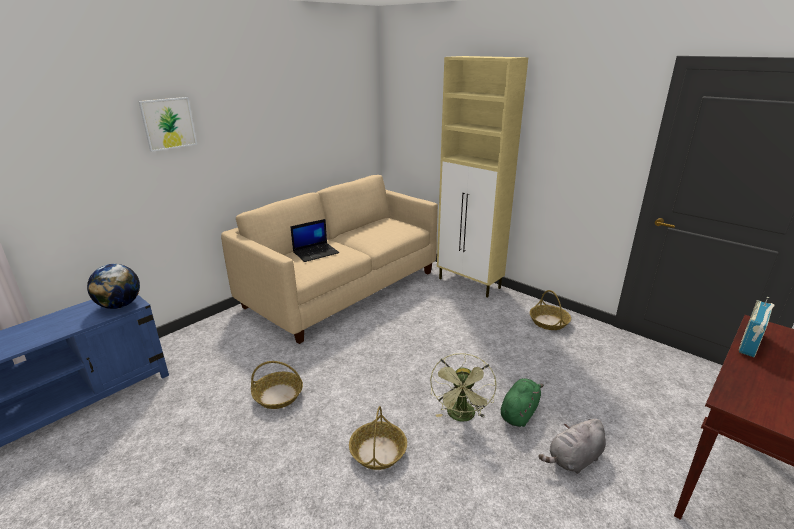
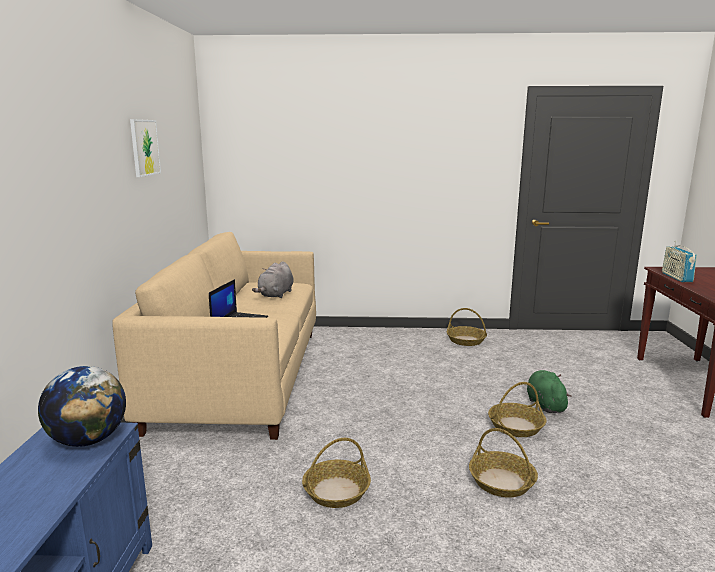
camera: 40 degrees left, 10 degrees down
picture [138,97,197,152] -> picture moved to [130,119,161,177]
green fan [430,353,496,422] -> basket [488,382,546,437]
beige cabinet [437,56,528,298] -> none
grey plush toy [538,419,606,474] -> grey plush toy moved to [252,261,294,298]

